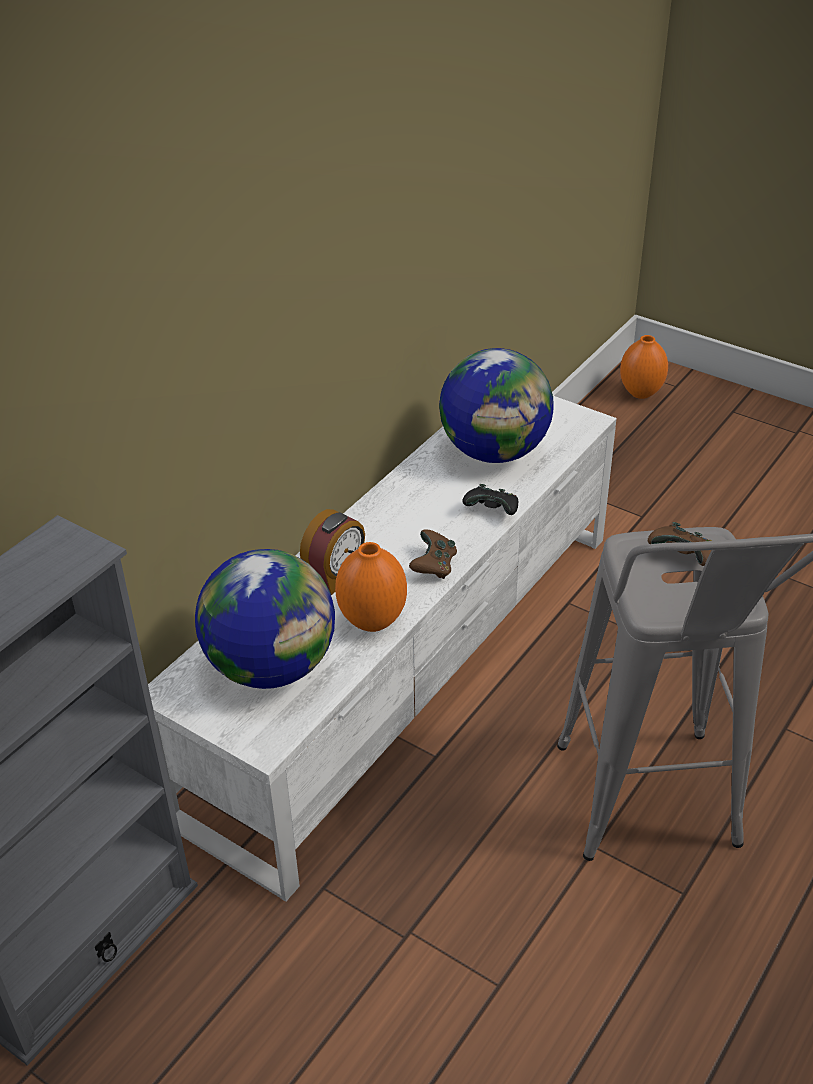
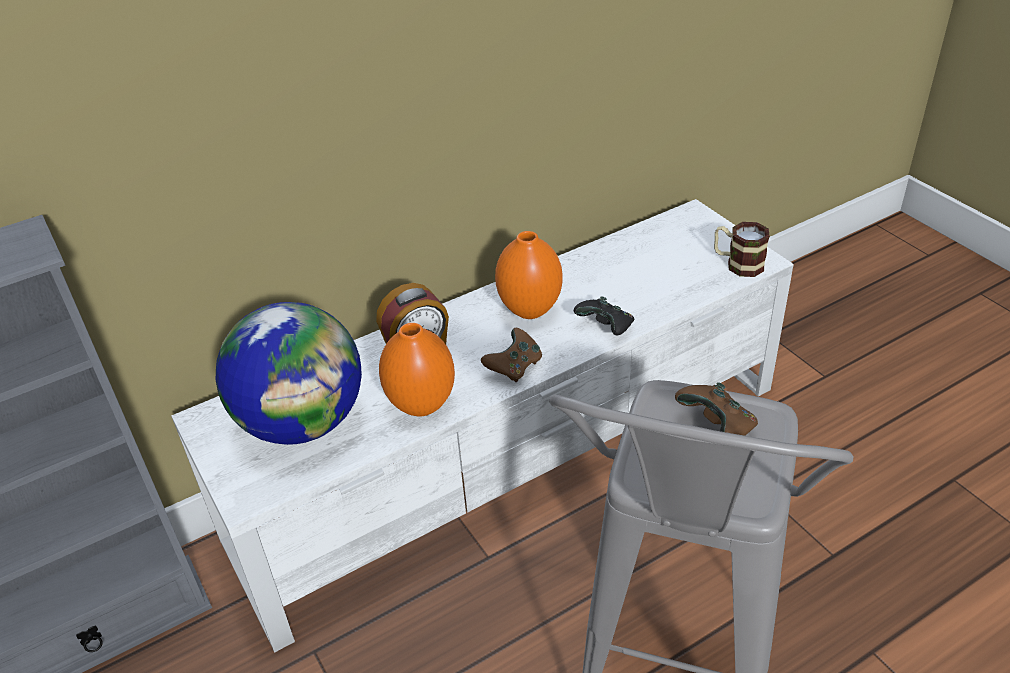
camera: 25 degrees right, 0 degrees up
globe [439,348,554,463] -> none
orange vase [620,335,668,399] -> orange vase moved to [495,231,563,319]
none -> mug [714,222,770,277]

